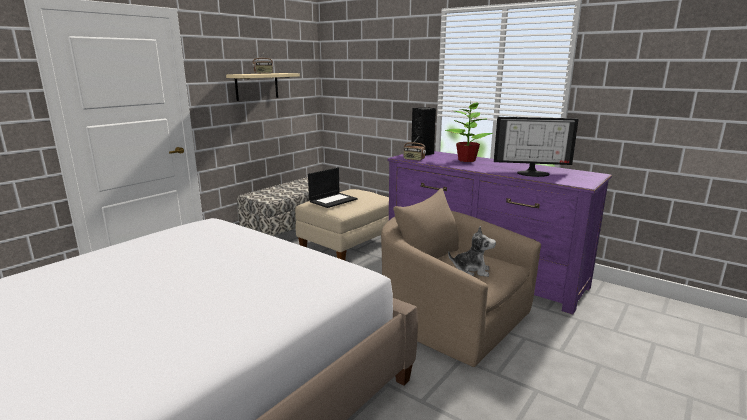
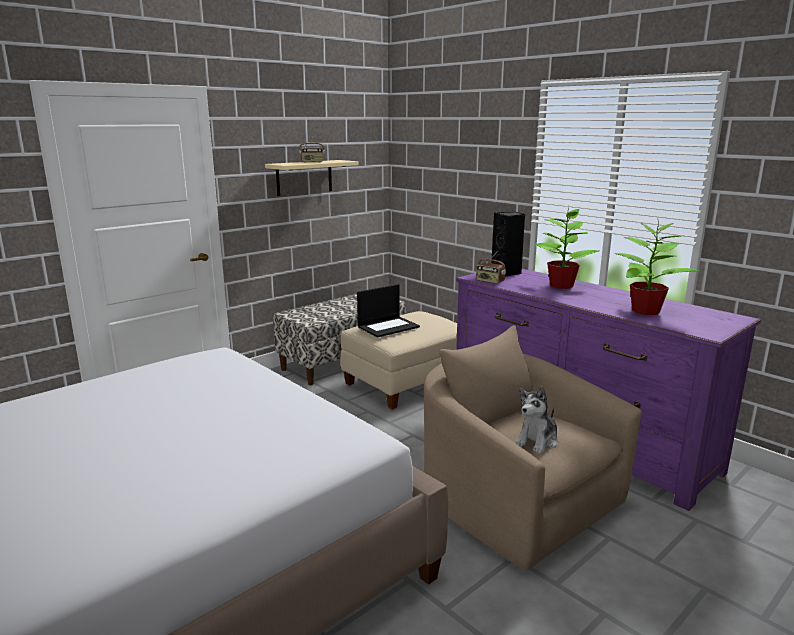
camera: 10 degrees right, 0 degrees up
plush toy [448,226,496,277] -> plush toy turned 105 degrees clockwise [515,387,558,454]
monitor [494,117,579,177] -> potted plant [614,221,699,315]

